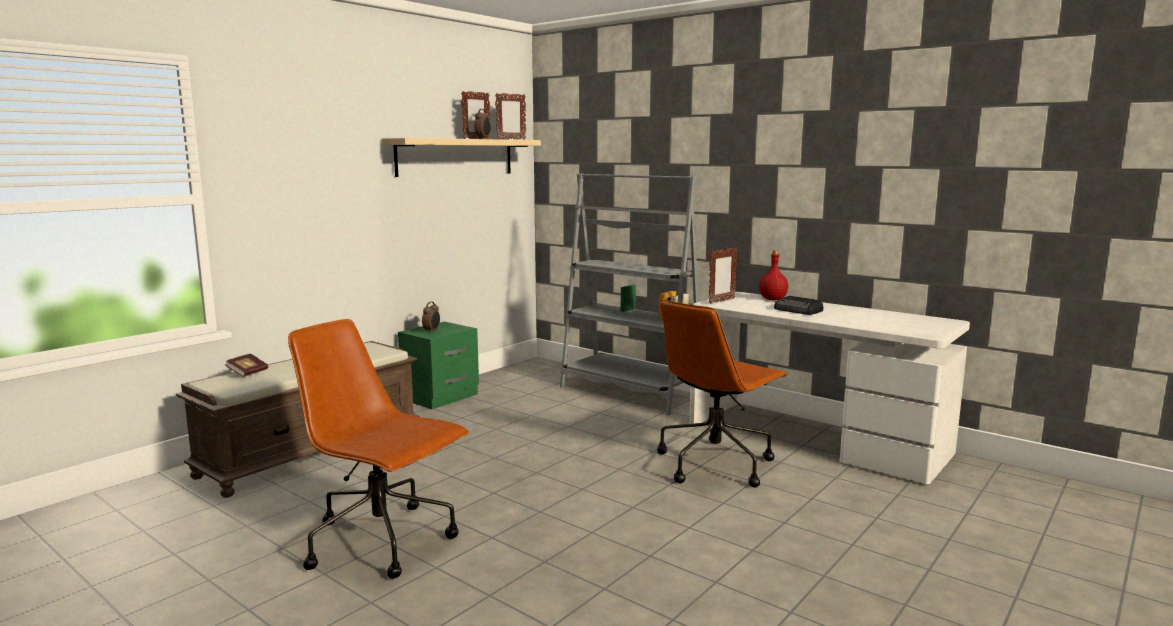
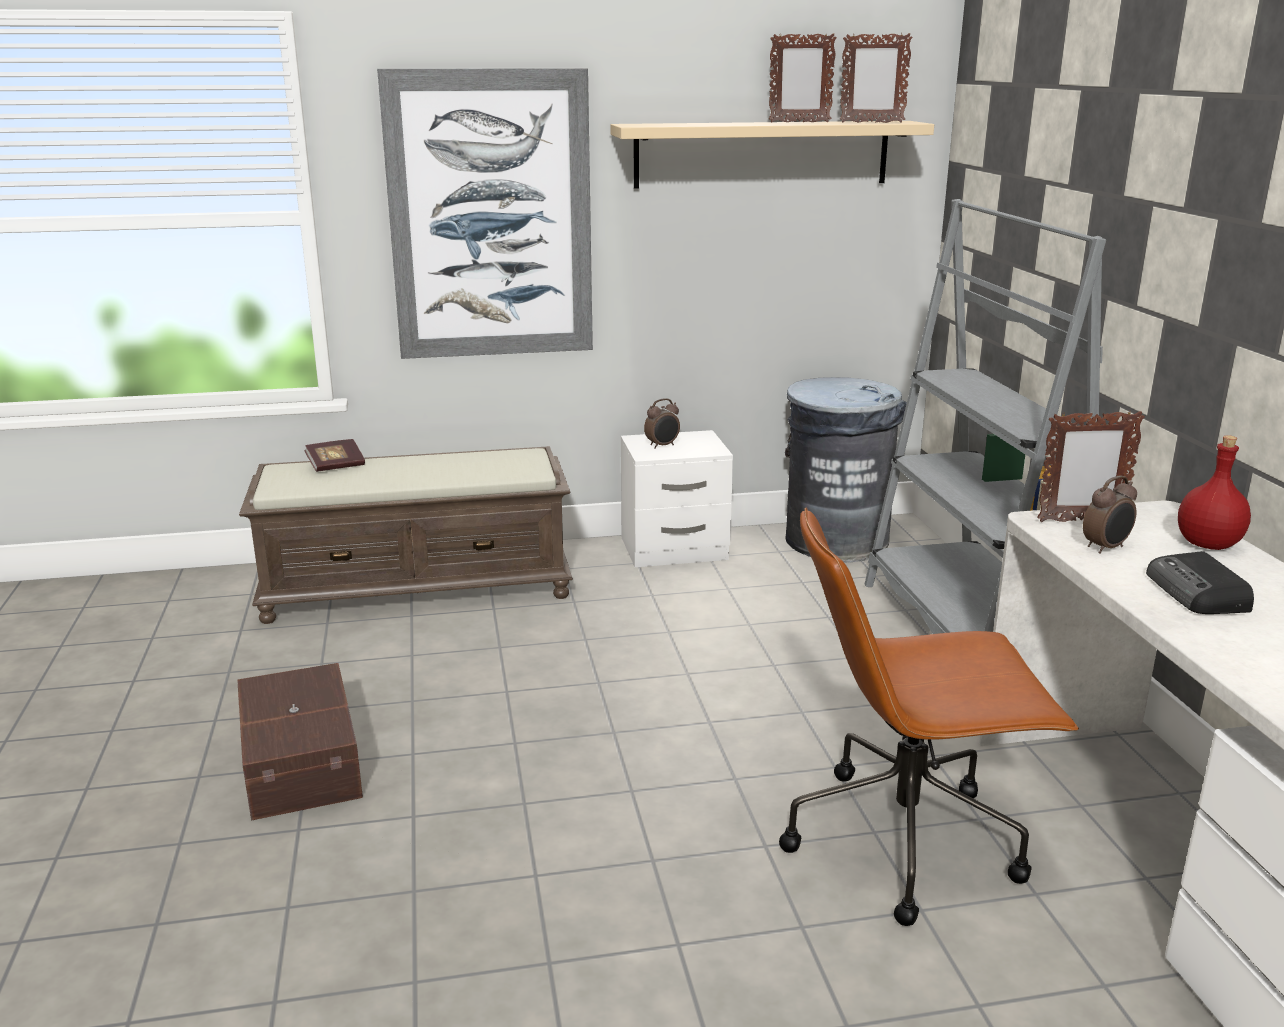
camera: 40 degrees right, 10 degrees up
brown office chair [288,319,469,579] -> brown storage box [237,663,363,820]
green nightstand [398,322,479,409] -> white nightstand [621,430,733,567]
alarm clock [474,109,491,139] -> alarm clock moved to [1083,475,1137,554]
none -> picture [377,68,593,359]
none -> grey trash can [785,377,907,562]

